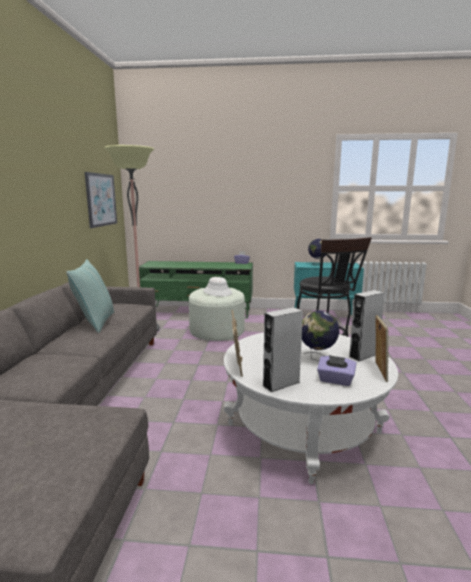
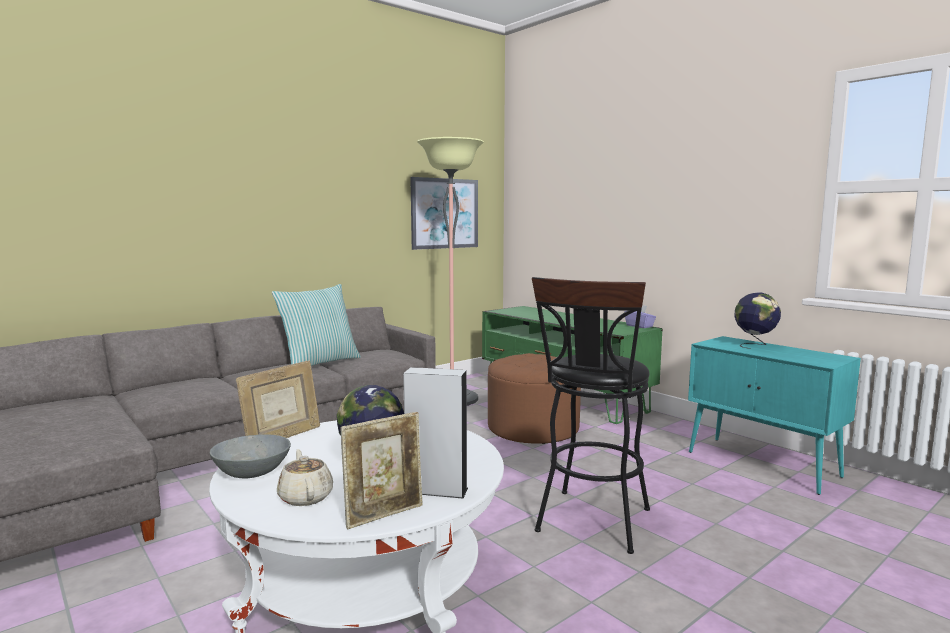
camera: 45 degrees right, 5 degrees down
white ottoman [189,288,245,341] -> brown ottoman [488,353,581,444]
white hat [203,277,232,297] -> none
grey speaker [263,307,303,392] -> grey bowl [210,434,291,478]
purple tissue box [317,355,356,386] -> beige teapot [277,449,333,506]

